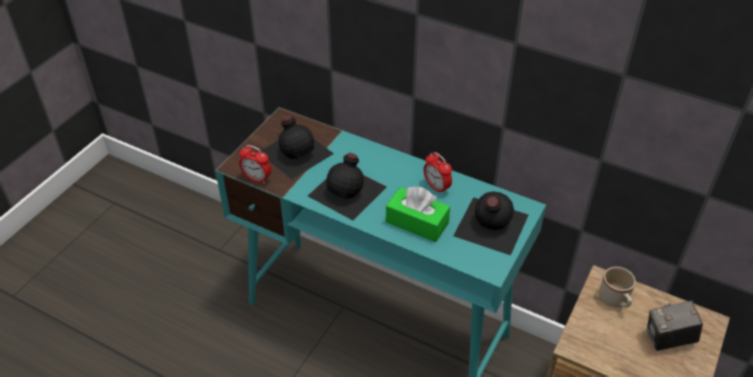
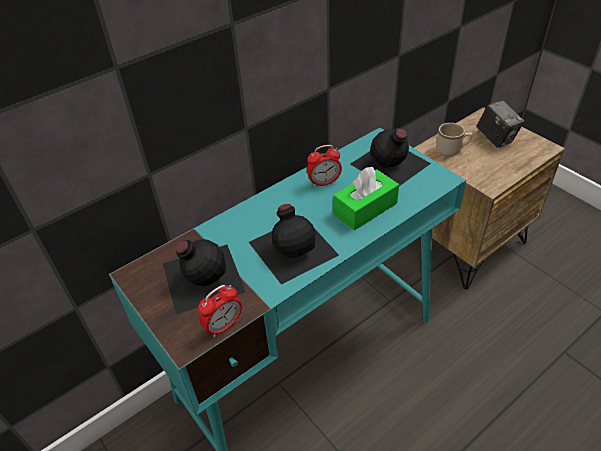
camera: 65 degrees left, 0 degrees up
camera [646,300,703,351] -> camera turned 45 degrees counterclockwise [476,100,525,148]

